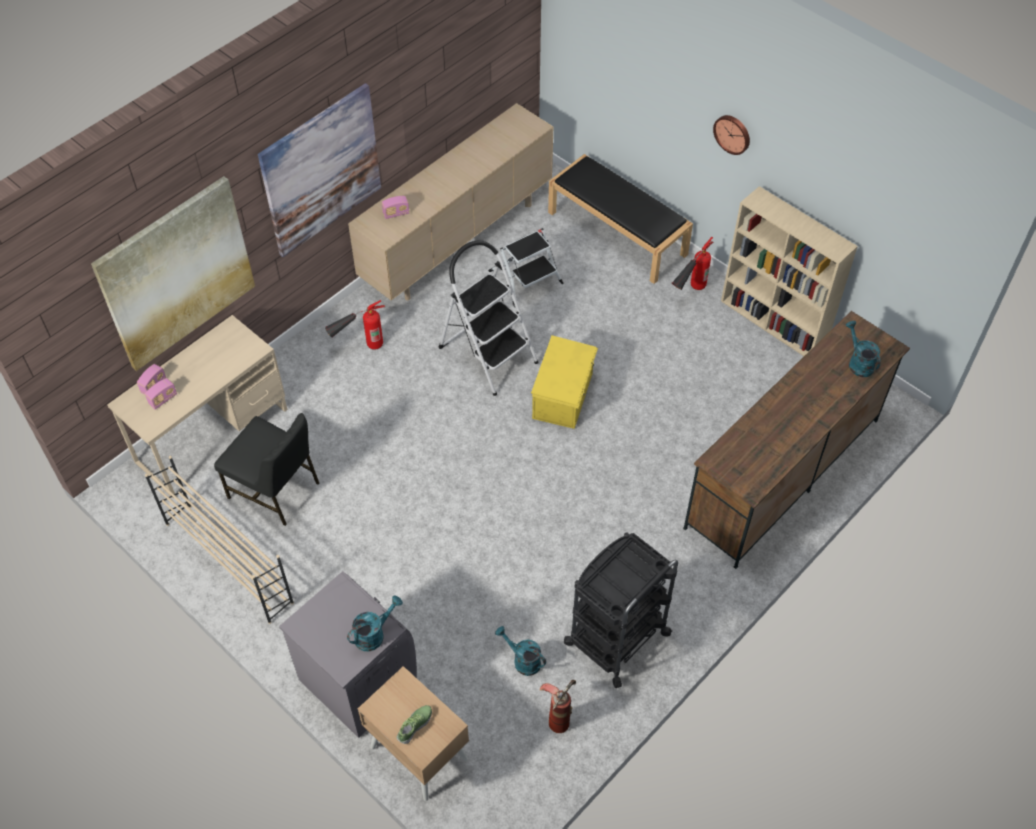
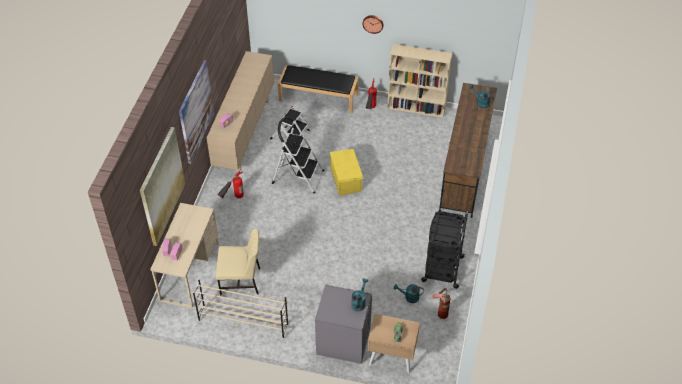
camera: 30 degrees left, 5 degrees down
black chair [214,413,319,526] -> beige chair [216,228,260,296]

